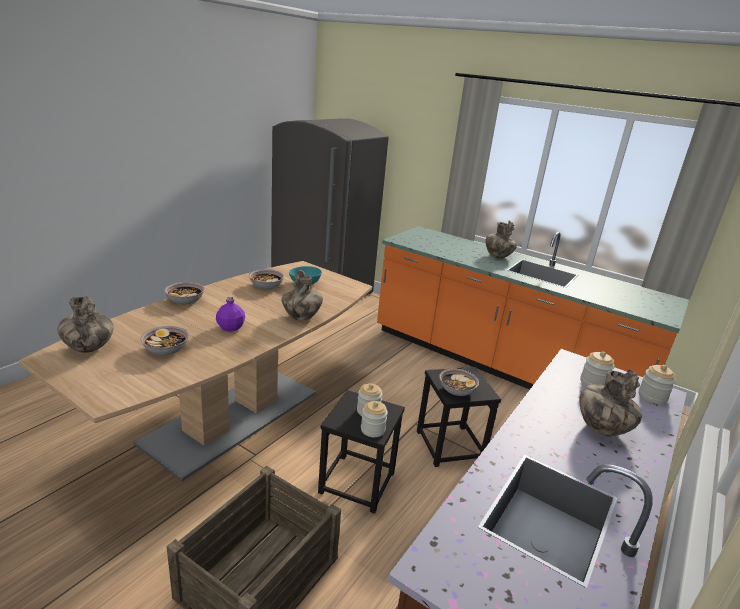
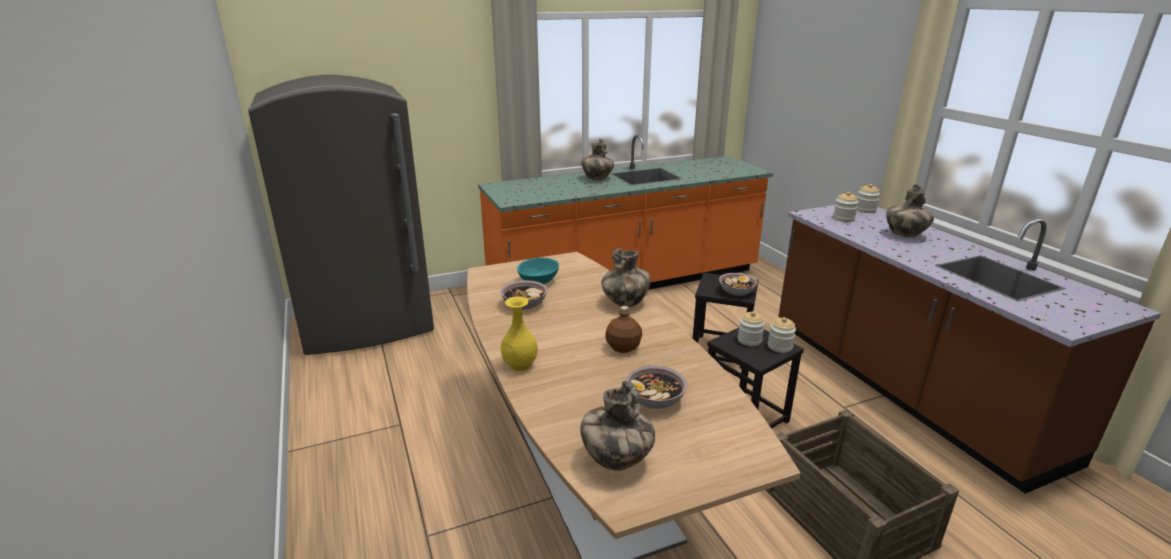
camera: 55 degrees left, 0 degrees up
bowl [164,282,204,304] -> yellow vase [501,297,538,371]
purple bottle [216,295,245,332] -> brown bottle [605,306,642,353]

